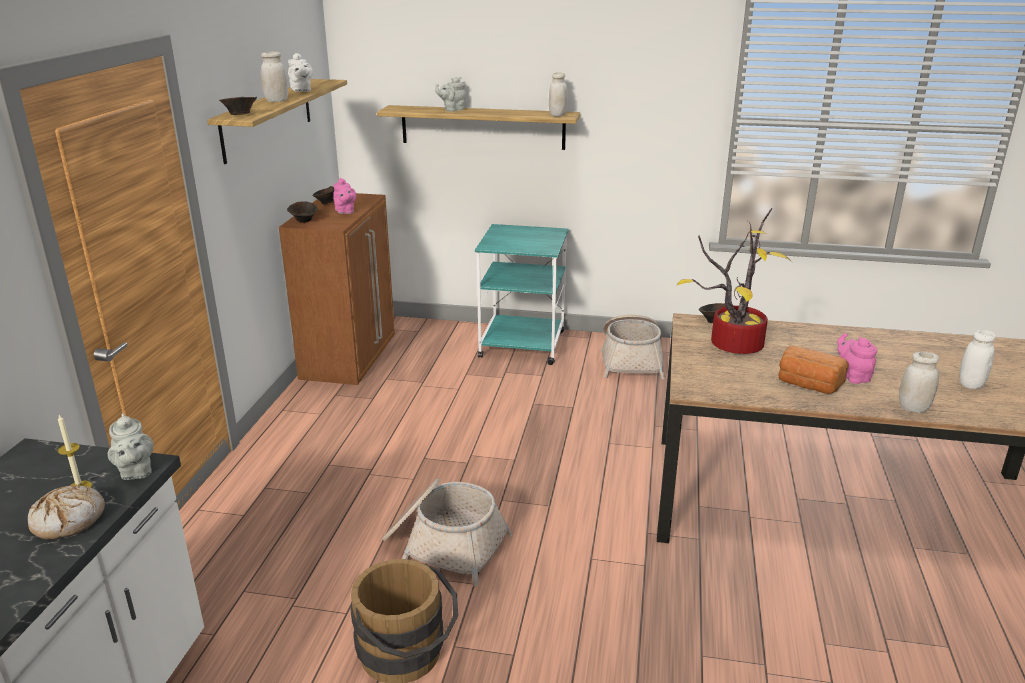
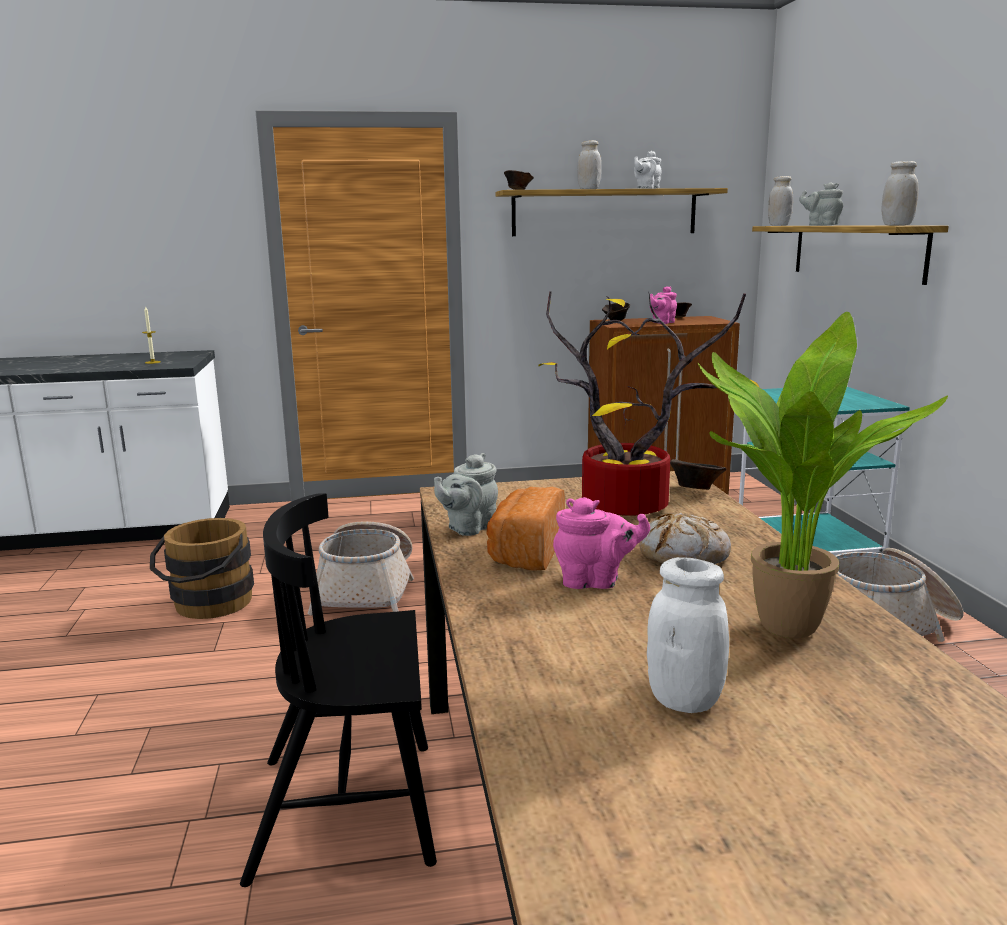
camera: 70 degrees right, 10 degrees down
bread [28,485,105,540] -> bread moved to [639,512,731,564]
grey teapot [108,413,154,480] -> grey teapot moved to [434,453,498,536]
pink teapot [837,333,877,384] -> pink teapot turned 45 degrees clockwise [553,497,650,589]
white jar [899,352,939,413] -> white jar moved to [768,176,793,226]
none -> black chair [240,493,437,887]
none -> potted plant [697,312,948,639]

